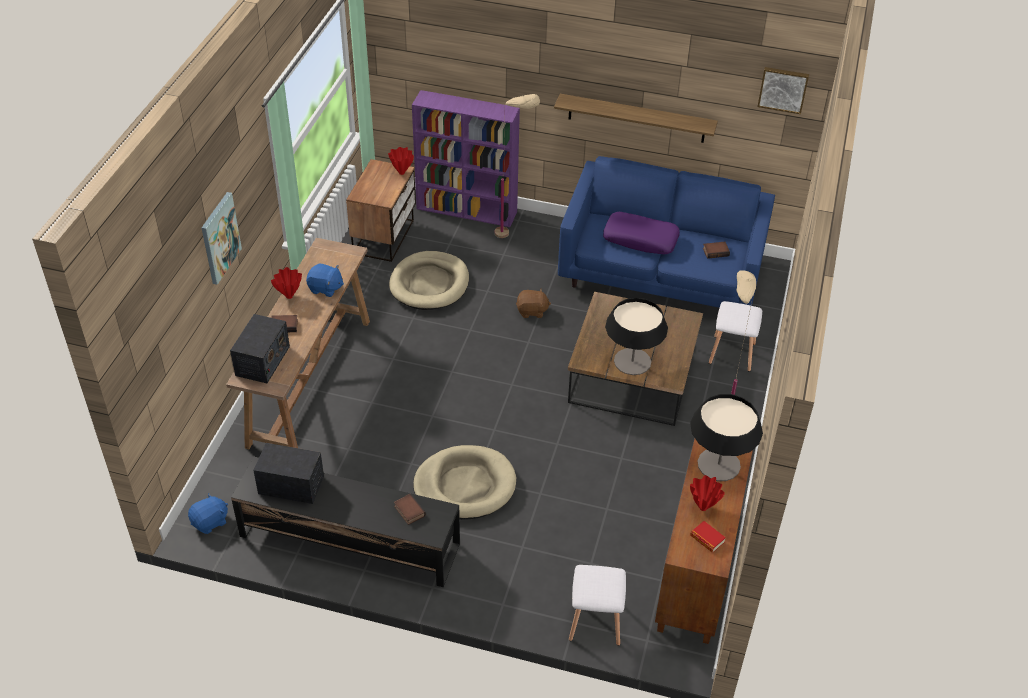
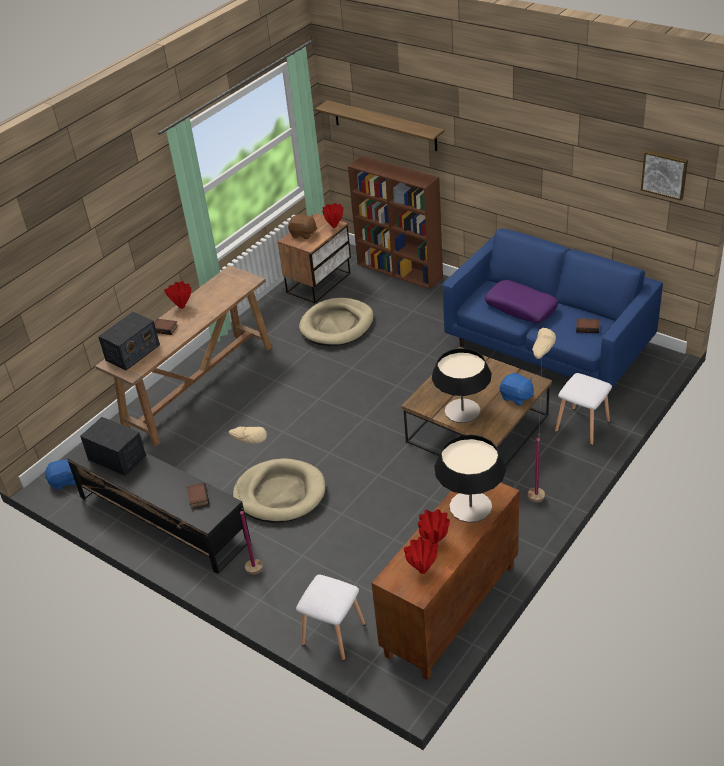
camera: 25 degrees right, 5 degrees down
picture [202,192,242,285] -> none
blue plush toy [306,263,344,297] -> blue plush toy moved to [500,373,534,406]
purple bookcase [412,90,520,227] -> brown bookcase [348,156,443,289]
beige floor lamp [494,94,540,238] -> beige floor lamp moved to [225,427,267,575]
brown plush toy [516,288,551,318] -> brown plush toy moved to [288,214,317,239]
shelf [554,94,718,143] -> shelf moved to [315,100,445,151]
book [690,521,726,552] -> red vase [404,536,438,574]

